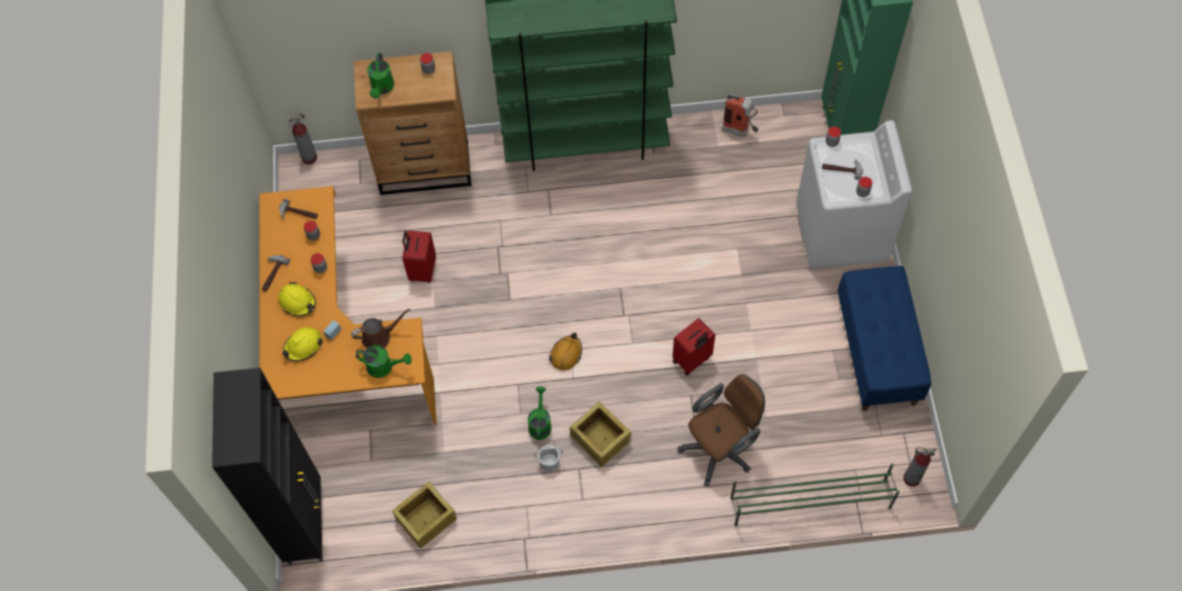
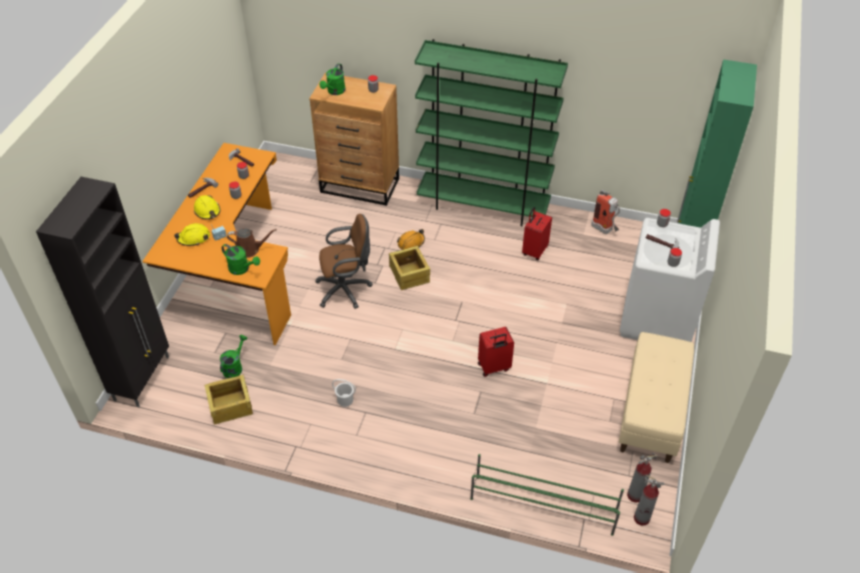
camera: 20 degrees right, 15 degrees down
fire extinguisher [288,113,317,164] -> fire extinguisher moved to [627,453,658,503]
red suitcase [402,230,436,283] -> red suitcase moved to [522,207,552,260]
green watering can [528,387,551,440] -> green watering can moved to [220,335,247,378]
orange hard hat [549,332,582,370] -> orange hard hat moved to [397,229,425,250]
crate [570,401,631,467] -> crate moved to [389,246,430,290]
brown office chair [678,374,765,486] -> brown office chair moved to [315,214,373,309]
blue bench [838,266,931,411] -> beige bench [619,332,694,463]

